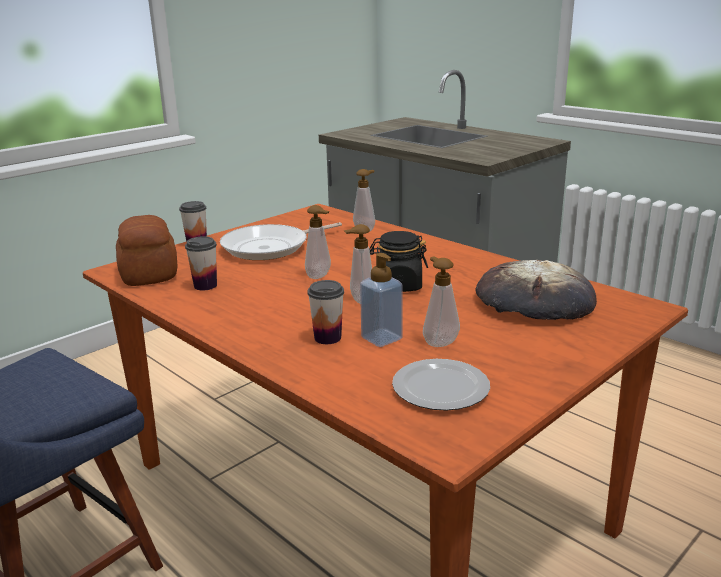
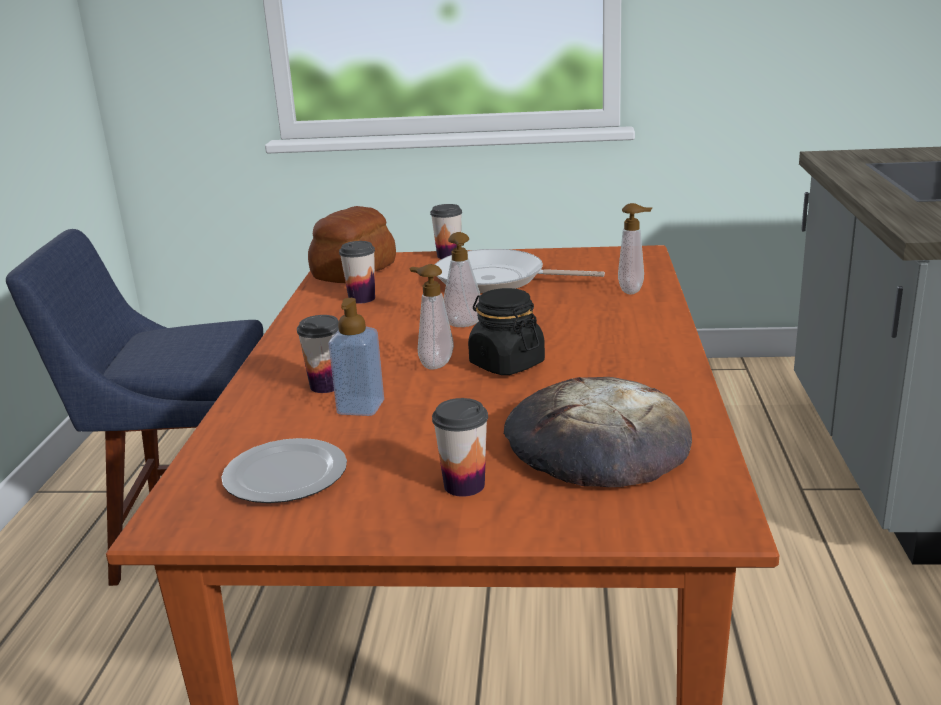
camera: 50 degrees right, 0 degrees up
soap dispenser [423,256,460,347] -> none
none -> cup [432,398,488,497]

